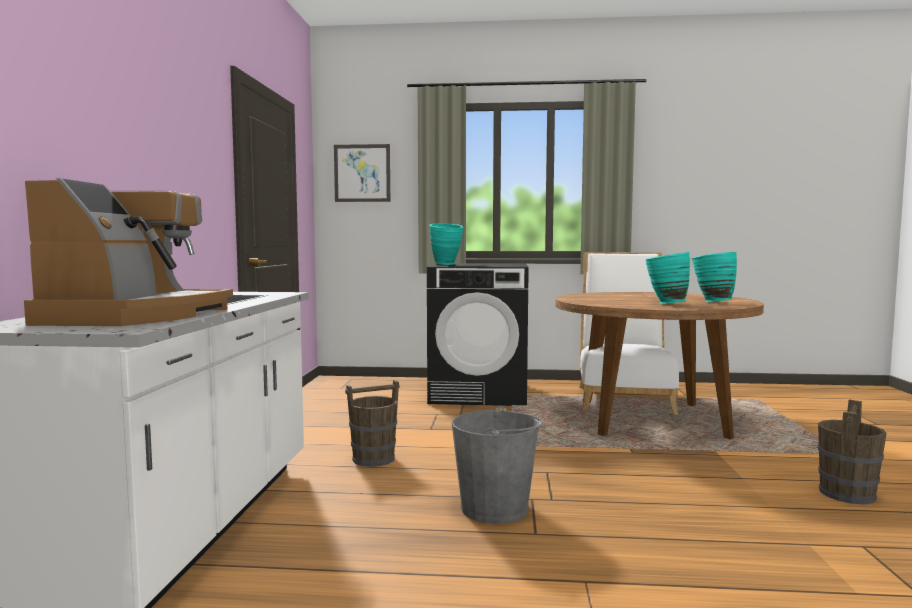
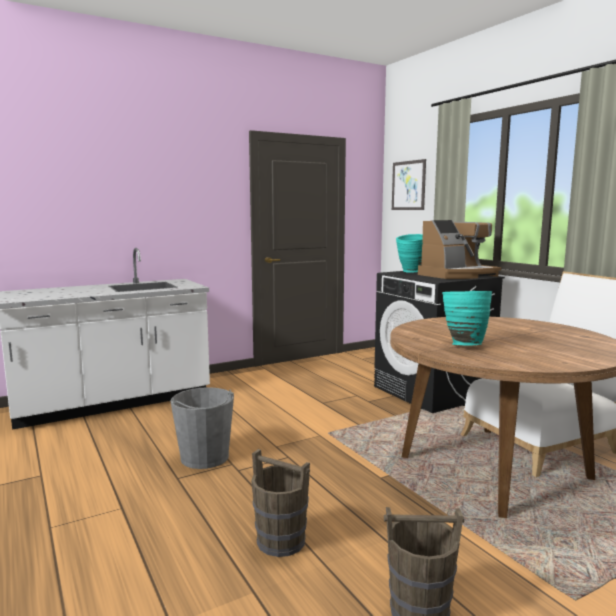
camera: 55 degrees right, 5 degrees up
coffee machine [24,178,233,326] -> coffee machine moved to [418,220,501,279]
brown bucket [345,380,400,467] -> brown bucket moved to [251,449,310,557]
turquoise vase [692,252,737,302] -> none

